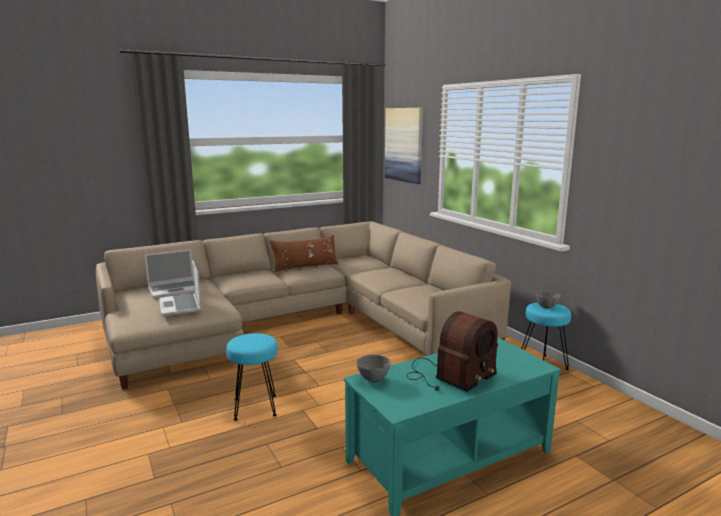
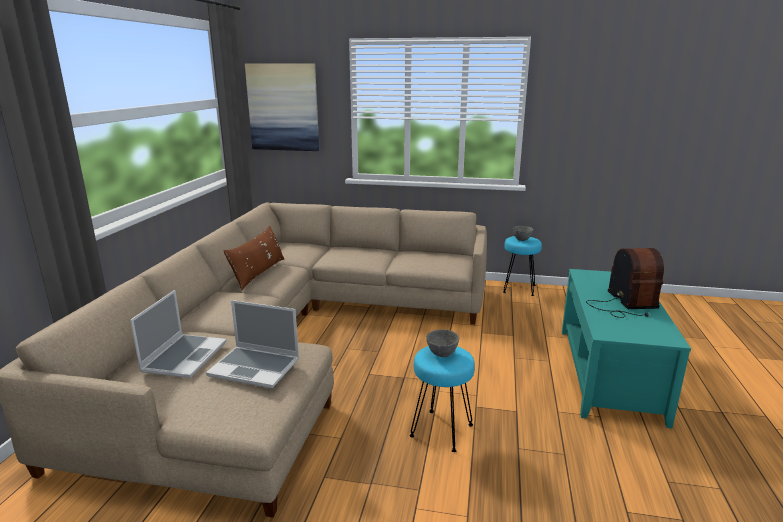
camera: 50 degrees left, 5 degrees up
grey bowl [356,355,391,383] -> grey bowl moved to [426,329,459,357]

